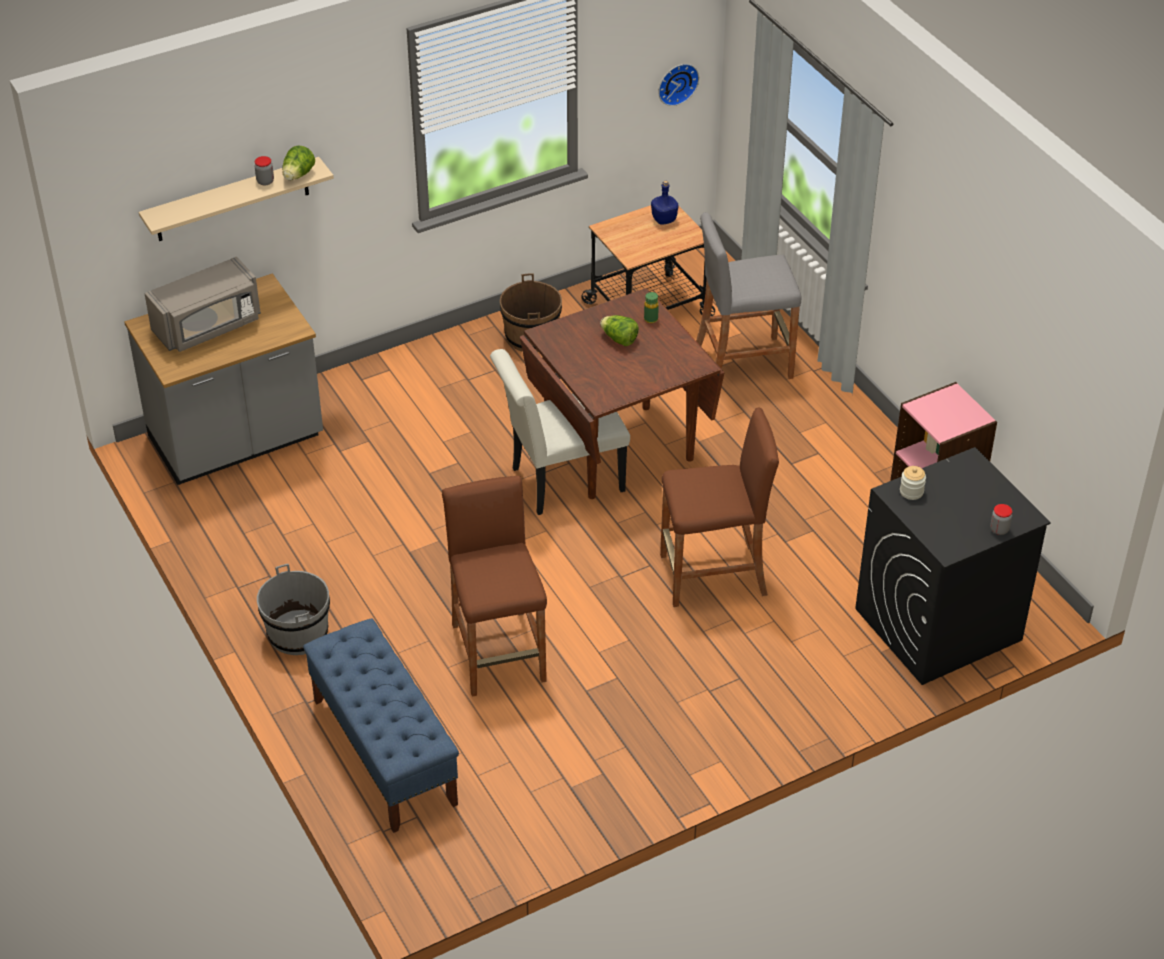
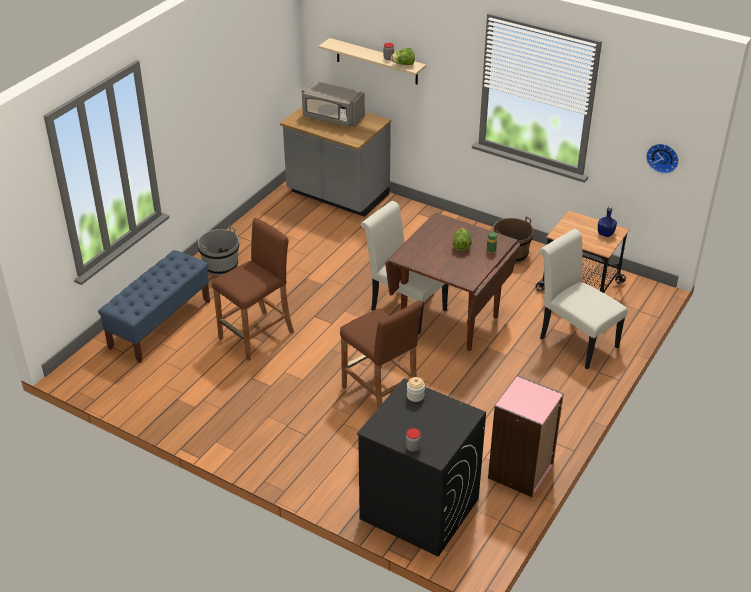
camera: 60 degrees right, 5 degrees down
grey stool [696,212,802,379] -> white chair [540,229,628,369]

